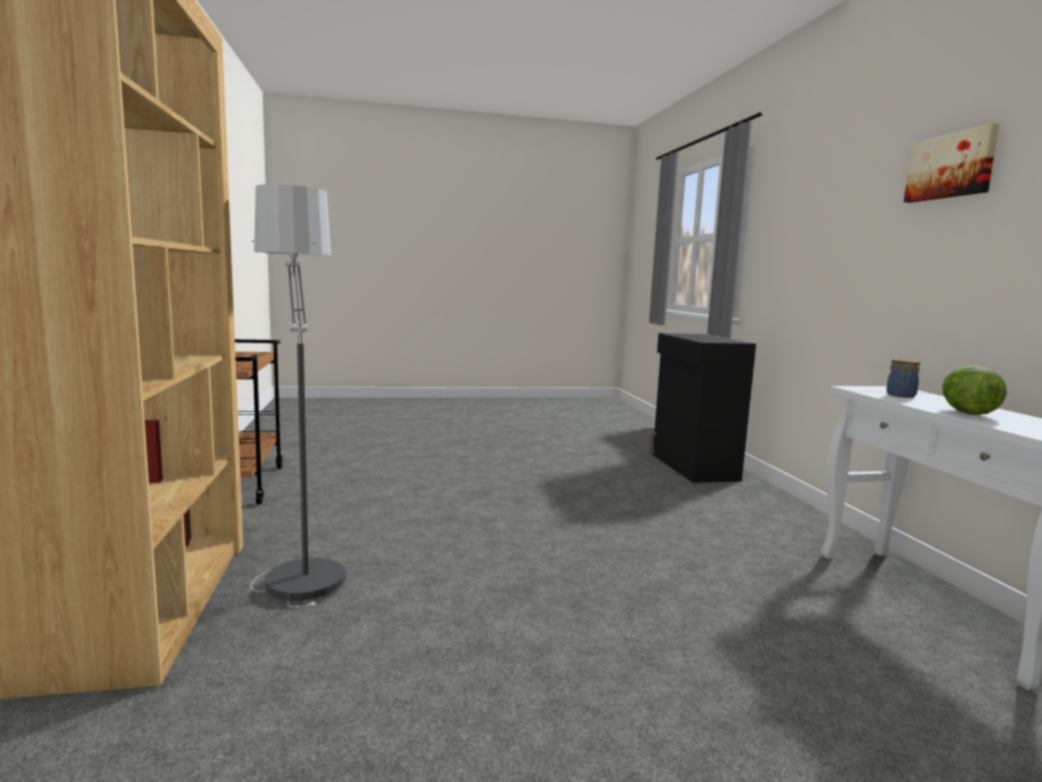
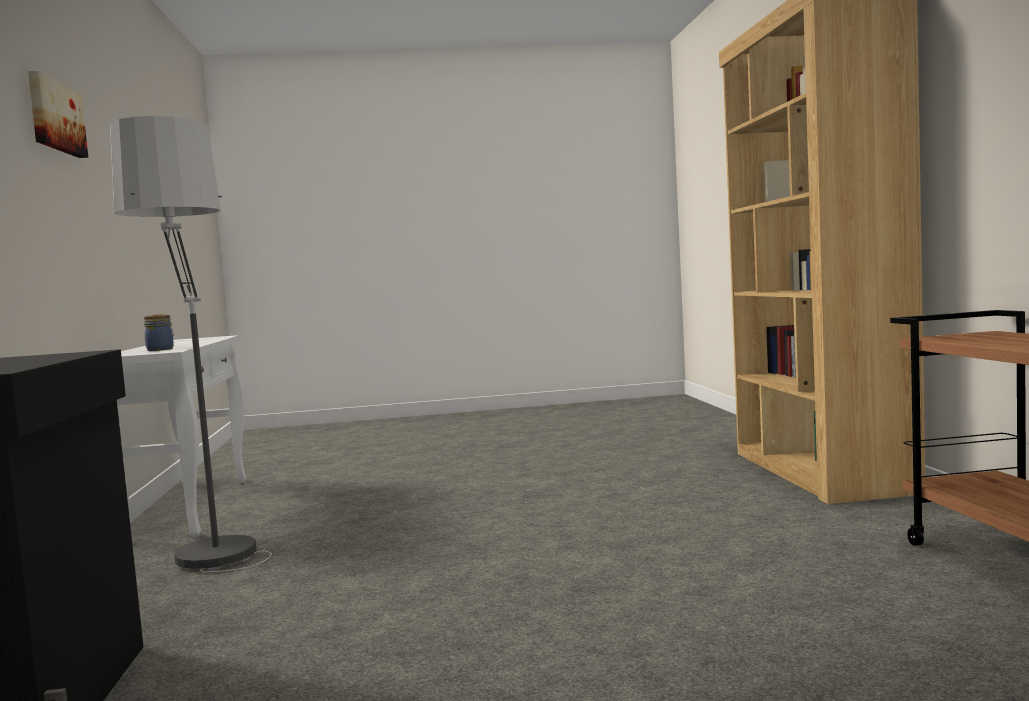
camera: 175 degrees left, 5 degrees down
floor lamp [250,184,345,607] -> floor lamp moved to [110,116,272,572]
lettuce [942,366,1007,415] -> none

